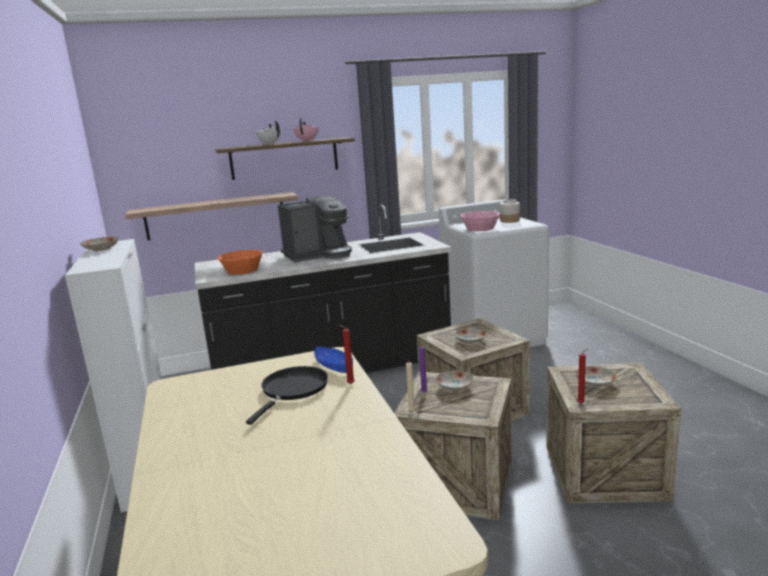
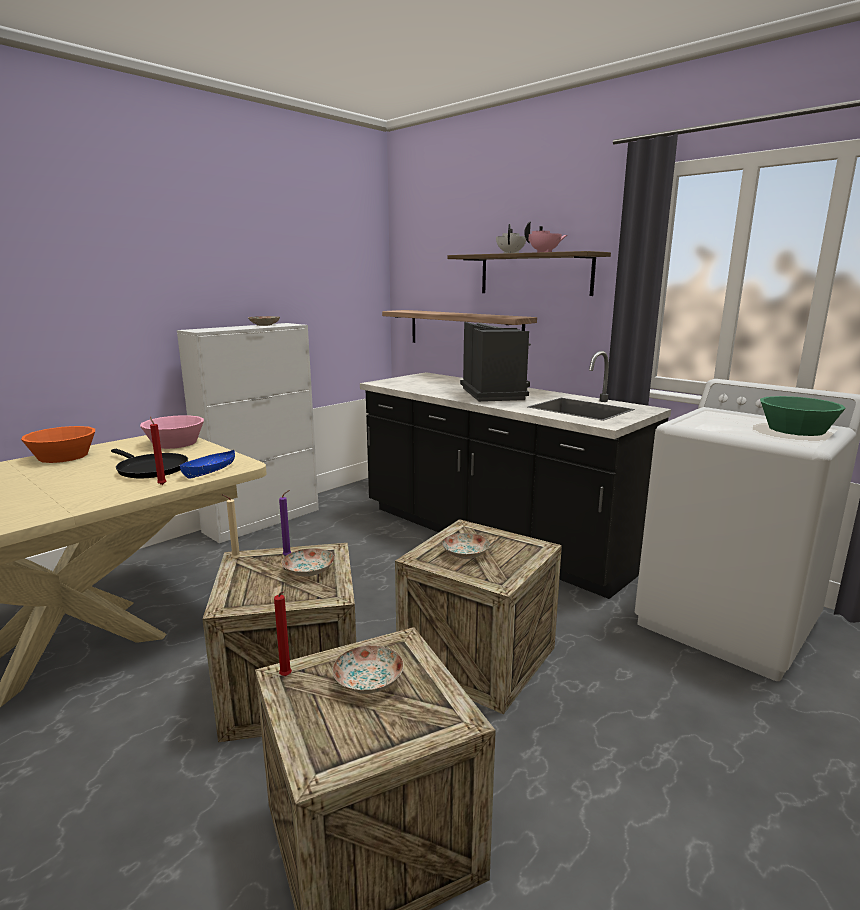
camera: 60 degrees right, 0 degrees up
orange bowl [218,250,262,275] -> orange bowl moved to [21,426,95,463]
black frying pan [246,366,328,425] -> black frying pan turned 45 degrees clockwise [111,449,188,478]
coffee machine [278,195,352,262] -> coffee machine turned 135 degrees counterclockwise [460,322,531,402]
pink bowl [460,211,500,232] -> pink bowl moved to [140,415,204,449]
jar [500,199,520,223] -> green bowl [760,396,846,436]

